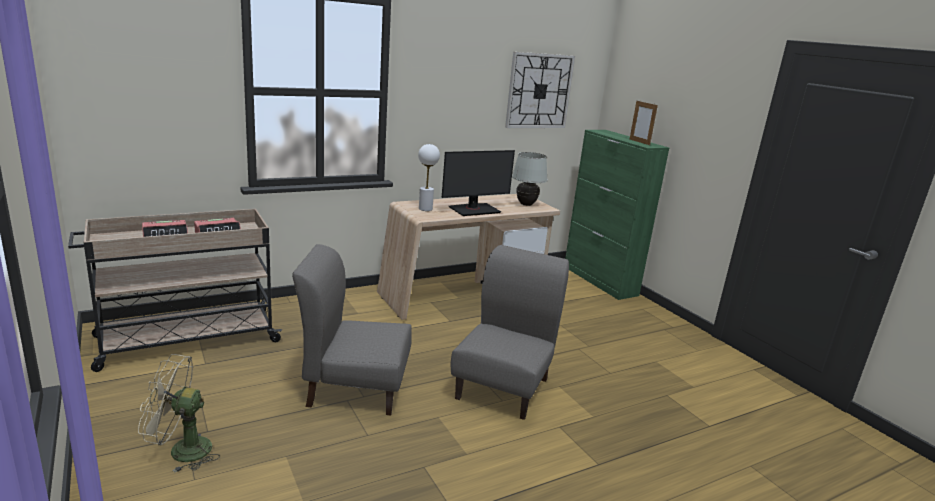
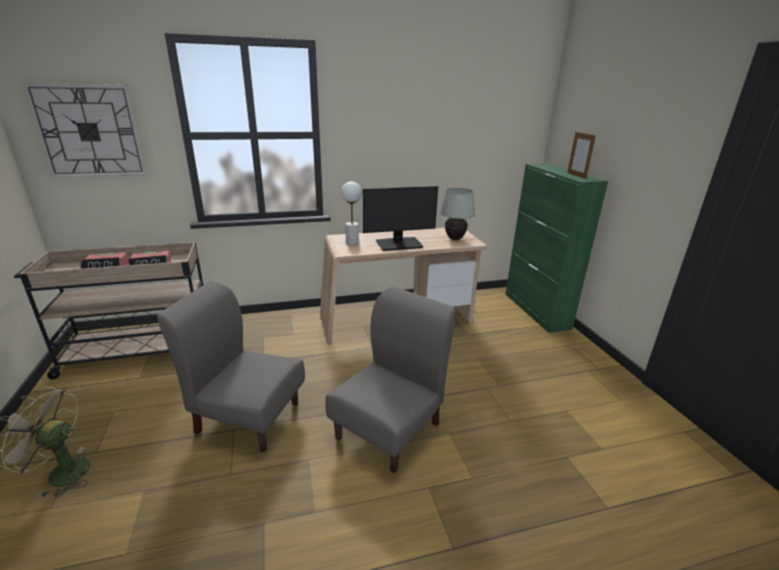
camera: 15 degrees right, 5 degrees up
wall clock [505,52,575,128] -> wall clock moved to [22,83,147,178]

